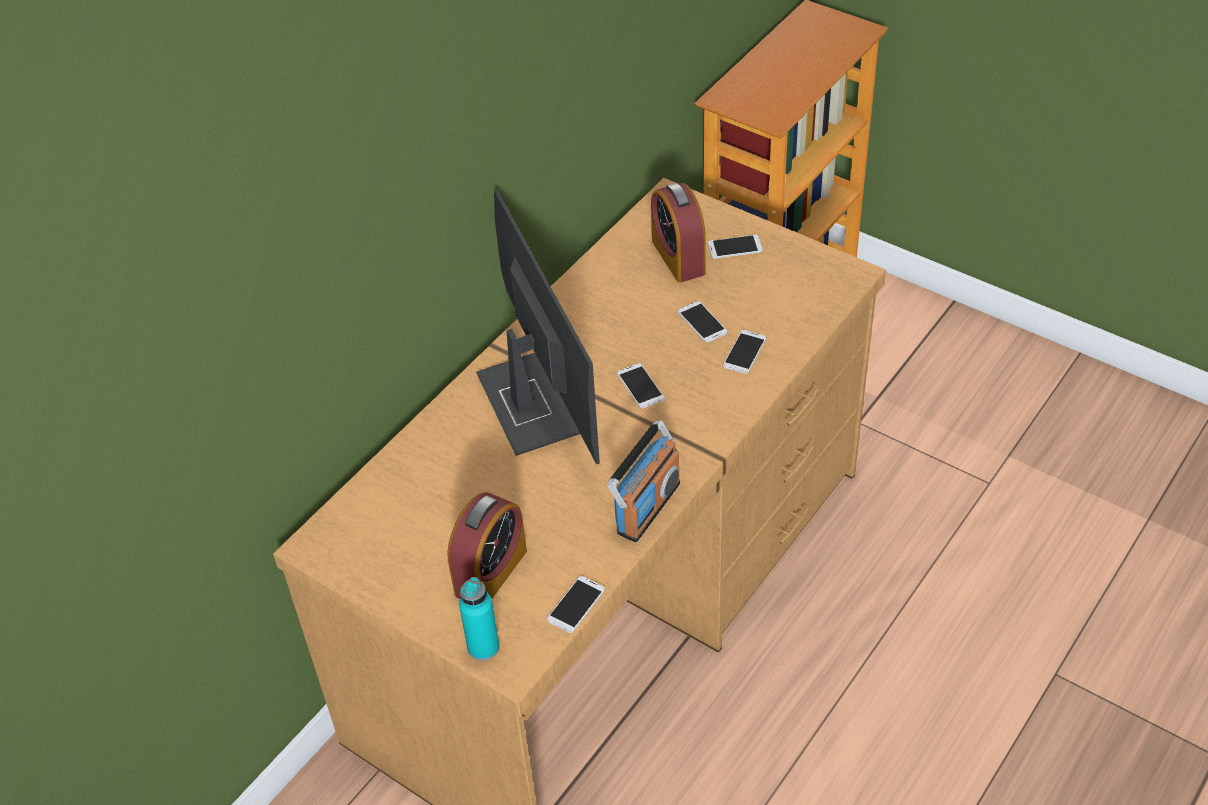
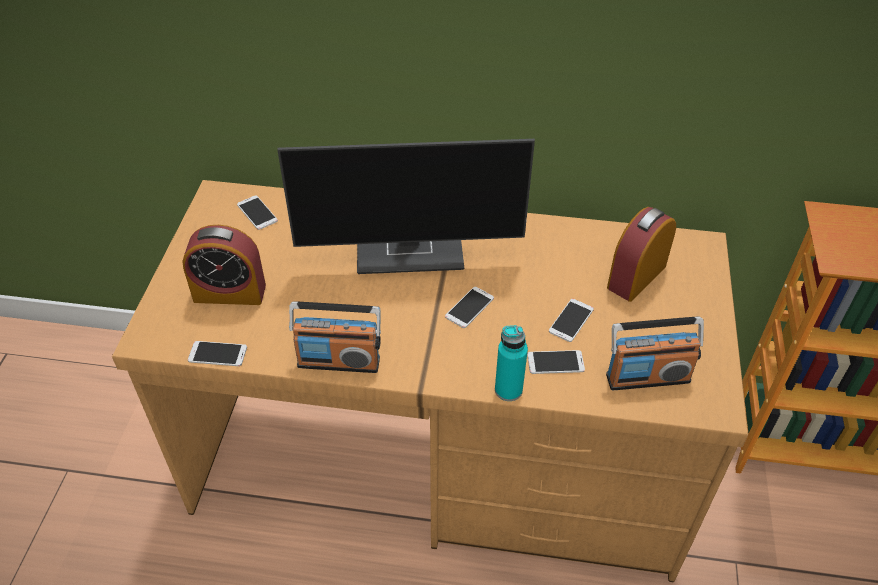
camera: 60 degrees right, 0 degrees up
turquoise bottle [459,577,499,661] -> turquoise bottle moved to [495,325,528,401]
monitor [476,190,600,465] -> monitor turned 45 degrees clockwise [277,139,535,274]
phone [708,235,763,259] -> phone moved to [237,195,278,230]
none -> radio [606,316,704,390]

